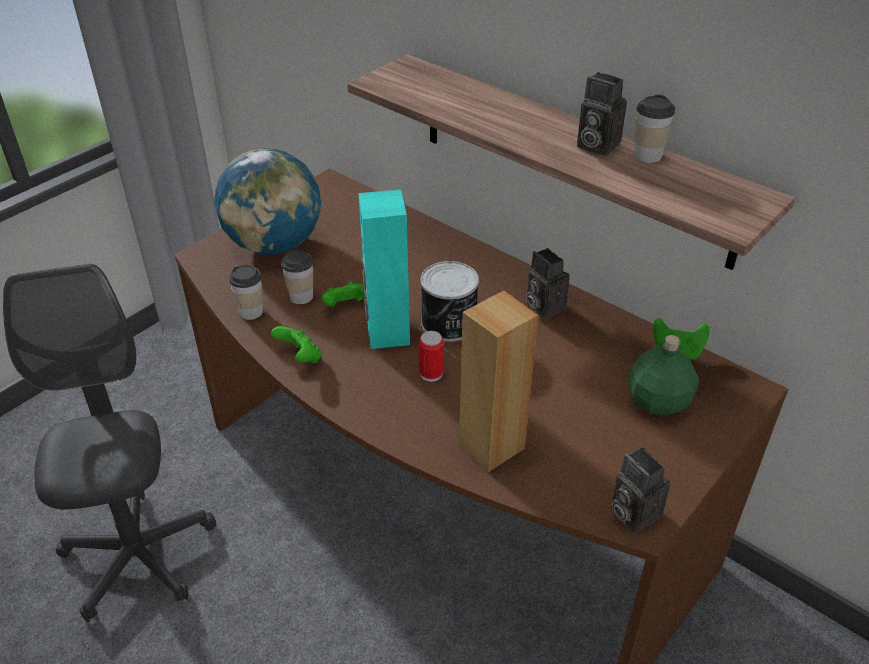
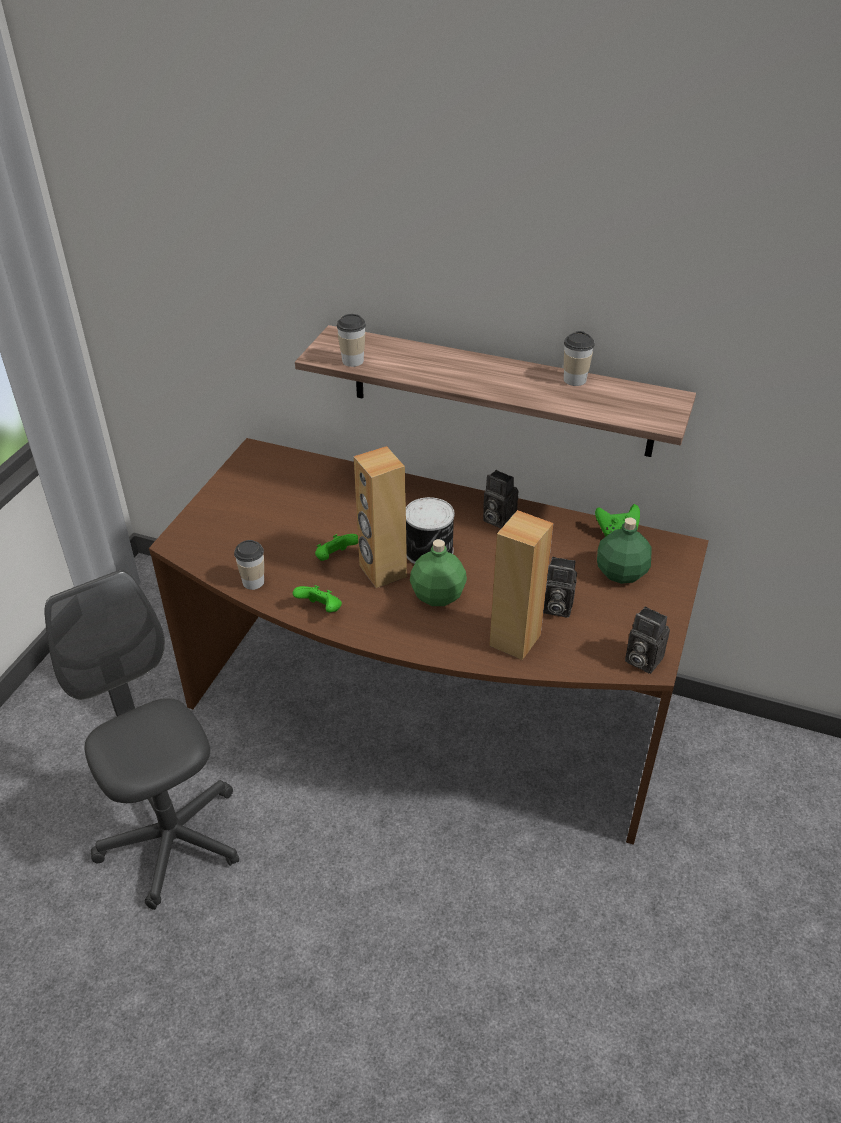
camera: 20 degrees left, 0 degrees up
globe [214,148,321,255] -> none
cup [281,250,313,304] -> cup moved to [336,314,366,367]
turquoise speaker [358,190,410,349] -> brown speaker [354,446,407,588]
can [419,331,444,382] -> green bottle [410,539,467,606]
camera [577,72,627,156] -> camera moved to [543,557,577,618]

